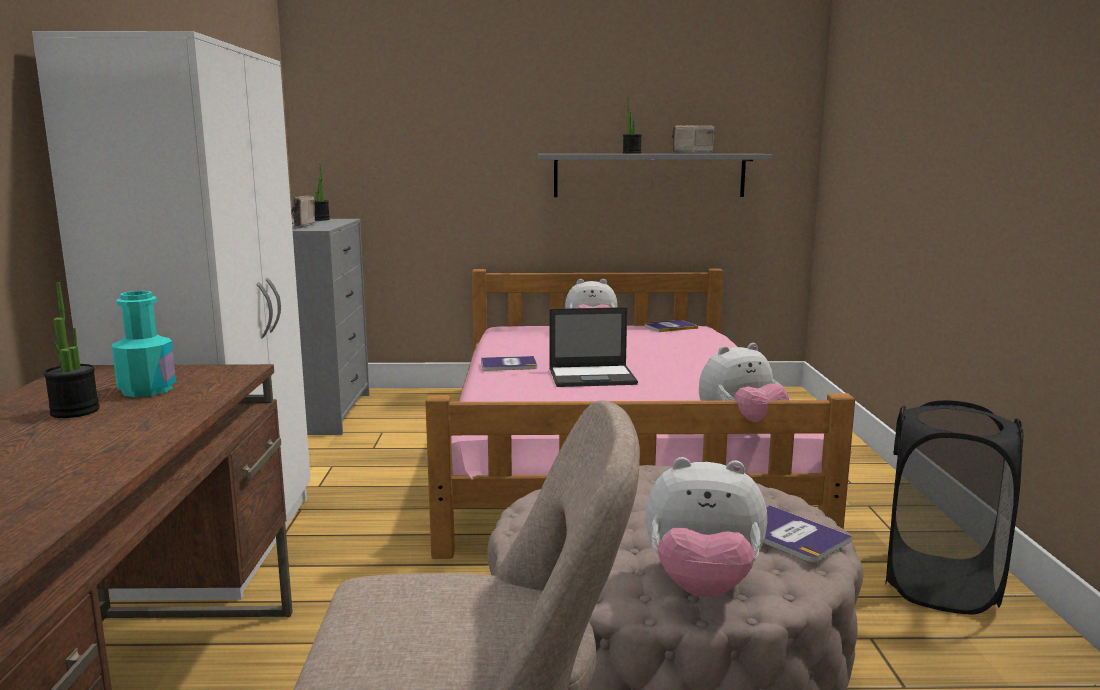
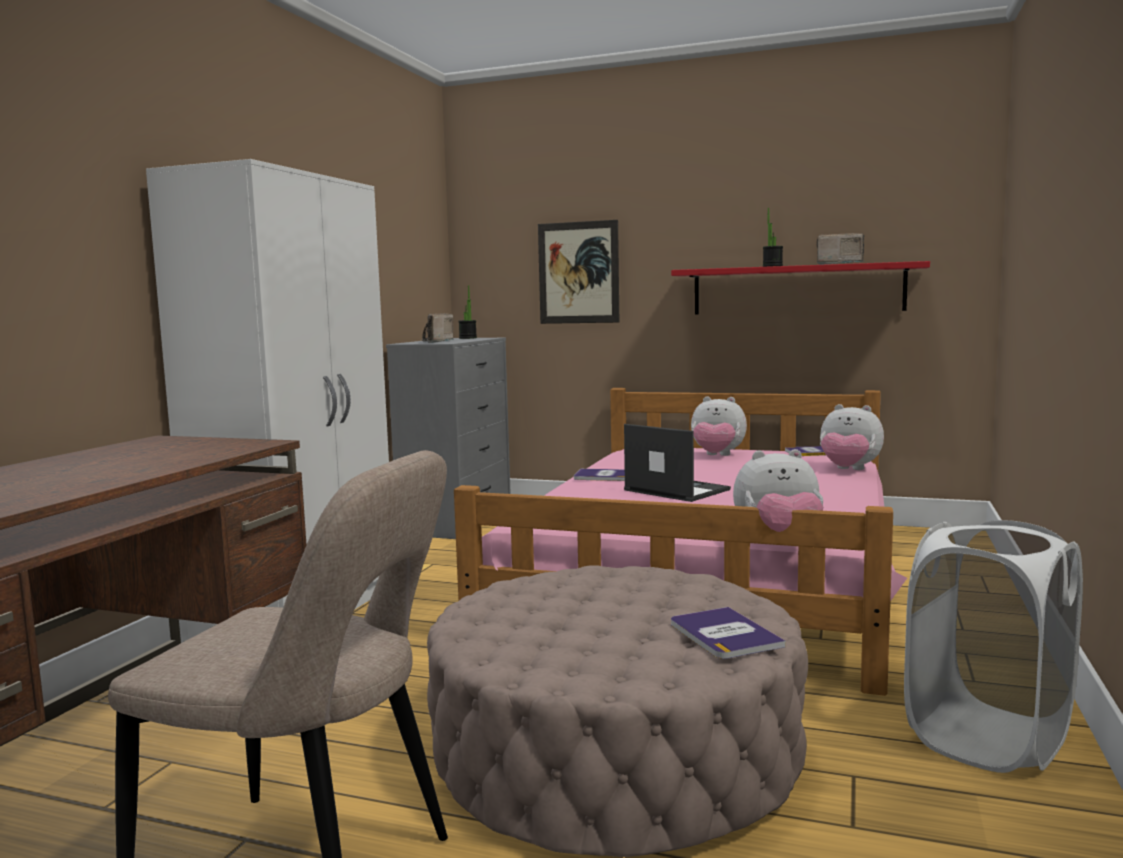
camera: 20 degrees right, 5 degrees down
potted plant [44,282,100,418] -> none
turquoise bottle [111,291,176,397] -> none
grey shelf [538,154,772,197] -> red shelf [671,261,930,315]
laptop [549,307,638,387] -> laptop turned 150 degrees counterclockwise [624,424,731,502]
plush toy [645,457,767,598] -> plush toy moved to [820,404,884,470]
black laundry basket [885,400,1023,614] -> white laundry basket [904,520,1083,773]
none -> picture [538,220,619,324]

